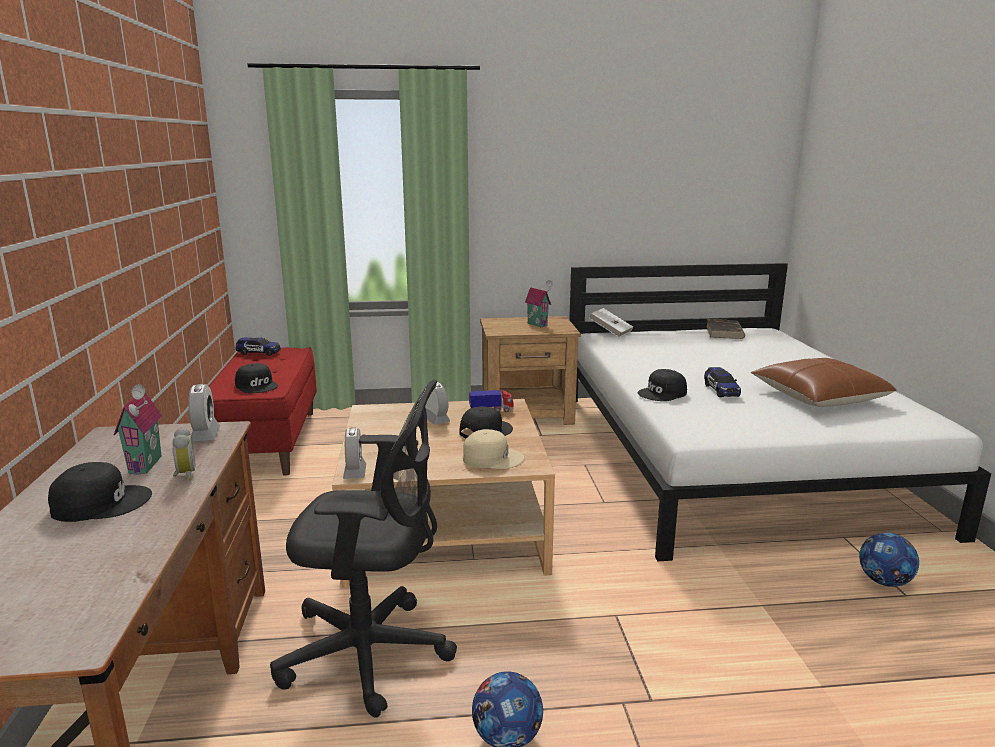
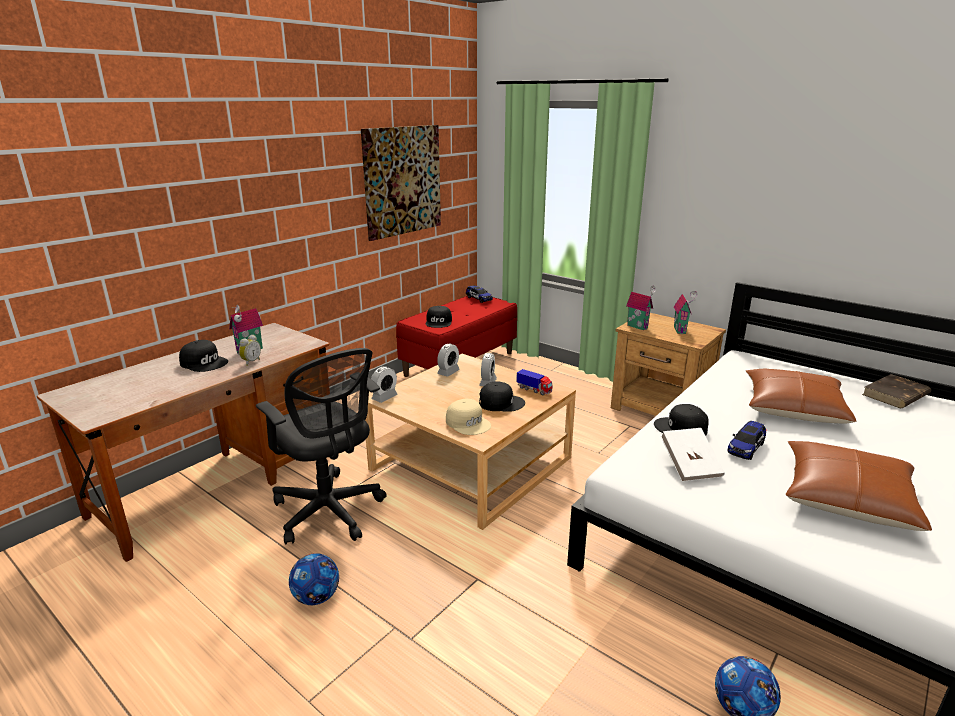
camera: 45 degrees right, 5 degrees up
alarm clock [188,384,220,441] -> alarm clock moved to [437,344,460,377]
white book [589,308,633,337] -> white book moved to [661,428,725,482]
none -> picture [361,125,441,241]
none -> toy house [626,286,656,330]
none -> brown pillow [746,369,857,424]

